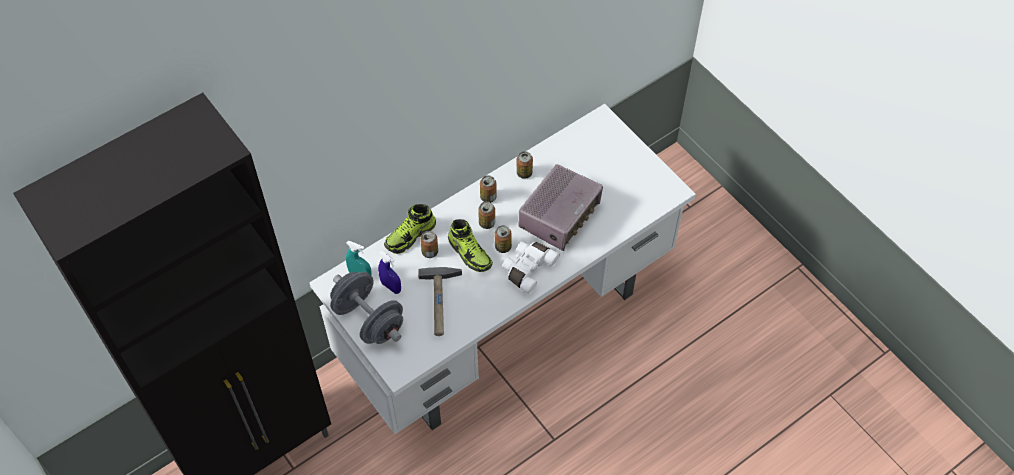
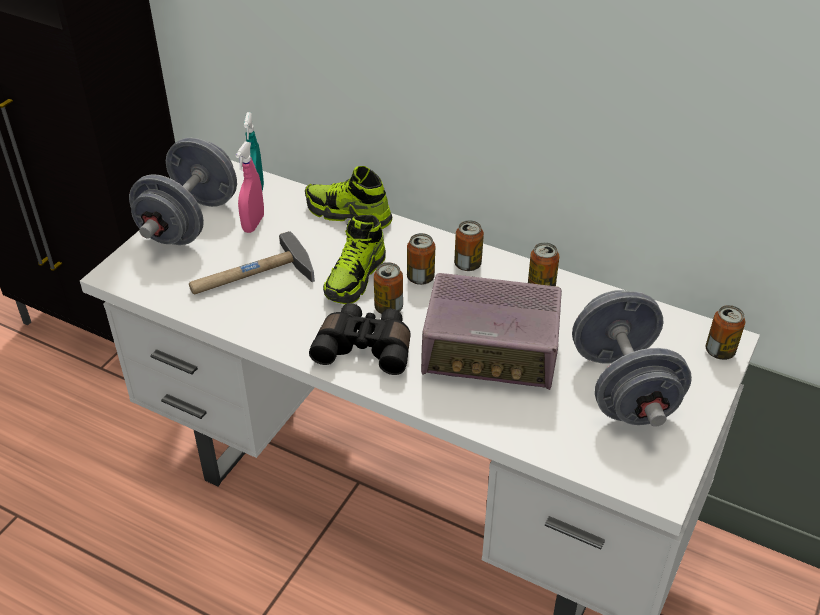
camera: 65 degrees right, 15 degrees down
blue spray bottle [378,251,401,294] -> pink spray bottle [236,142,264,233]
can [420,231,438,258] -> can moved to [706,305,745,360]
white binoculars [502,241,560,294] -> black binoculars [309,303,411,375]
none -> grey dumbbell [572,290,692,426]

